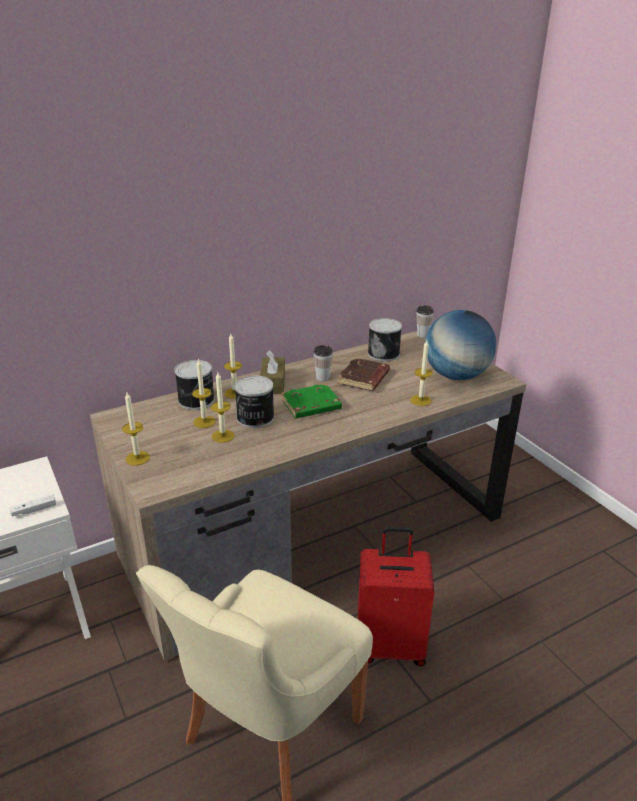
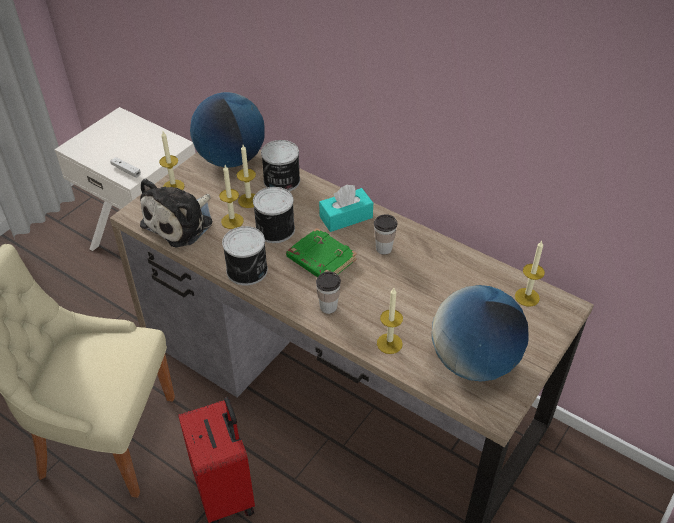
camera: 65 degrees right, 15 degrees up
candle [224,334,242,399] -> candle moved to [515,241,545,306]
brown tissue box [260,351,285,394] -> turquoise tissue box [319,185,373,232]
brown book [338,357,390,391] -> none
can [368,318,402,362] -> can moved to [222,226,268,286]
cup [416,305,434,338] -> cup moved to [316,271,341,314]
none -> plush toy [140,178,212,248]
none -> globe [190,92,265,168]

